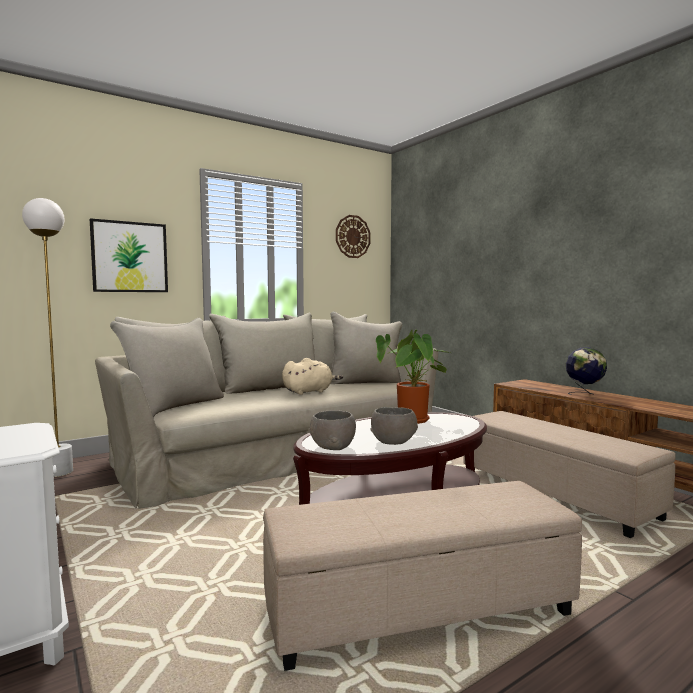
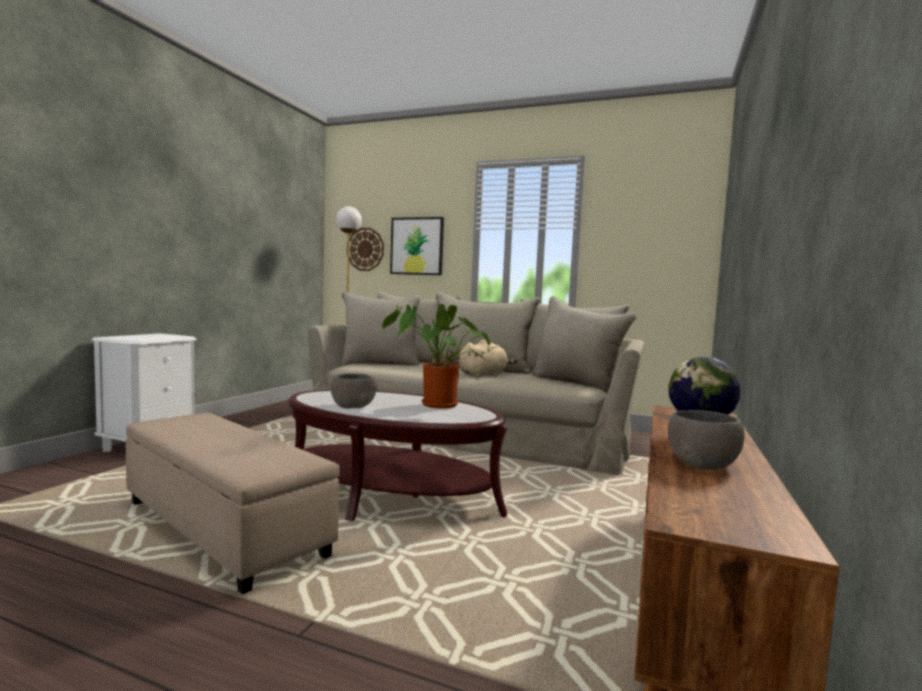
camera: 55 degrees right, 0 degrees up
beige plush toy [282,358,343,395] -> beige plush toy turned 60 degrees counterclockwise [459,340,517,378]
grey bowl [308,410,356,450] -> grey bowl moved to [668,410,745,470]
wall clock [336,215,370,258] -> wall clock moved to [347,228,384,271]
beige ottoman [463,411,676,538] -> none

